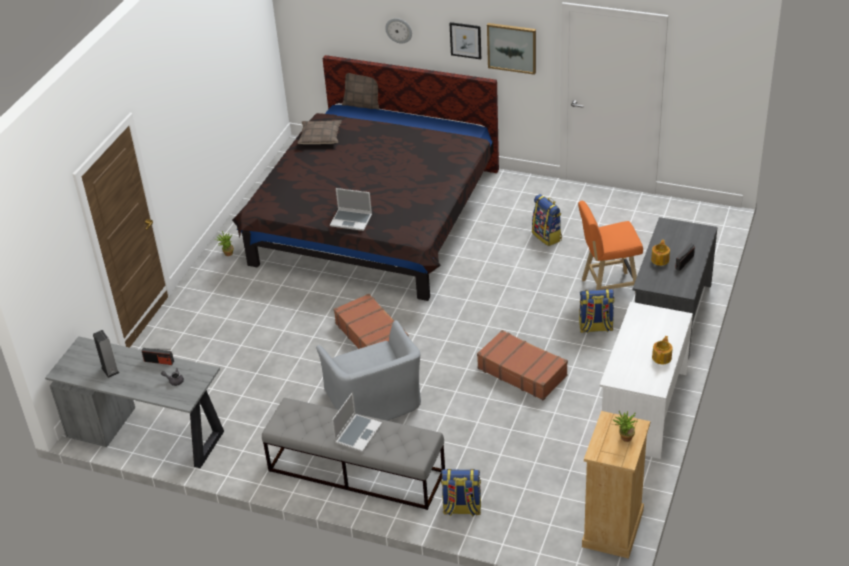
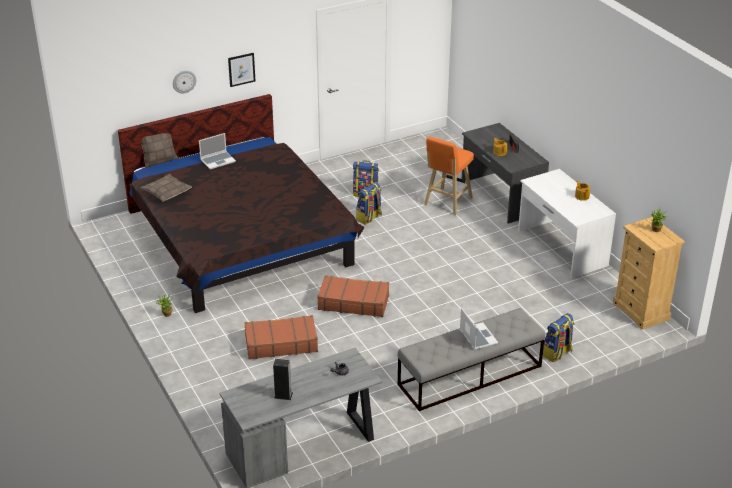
camera: 50 degrees left, 5 degrees down
radio [142,348,174,365] -> none
grey armchair [316,320,421,421] -> none
laptop [330,188,372,231] -> laptop moved to [199,133,236,170]
brown suitcase [477,330,568,400] -> brown suitcase moved to [244,315,318,359]
picture [487,23,536,75] -> none
backpack [579,289,615,333] -> backpack moved to [356,182,382,225]

